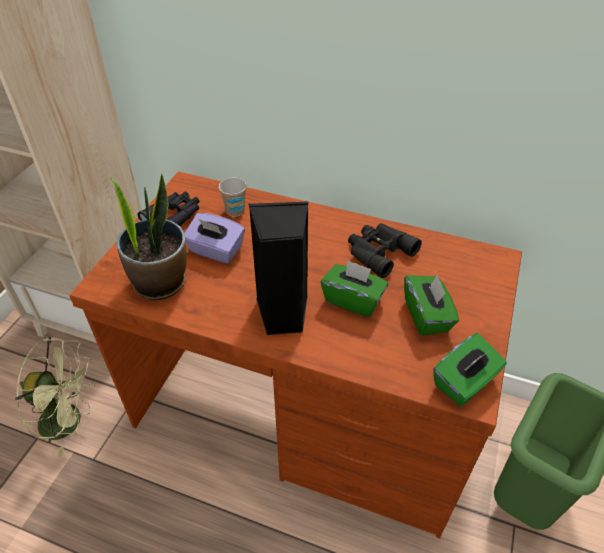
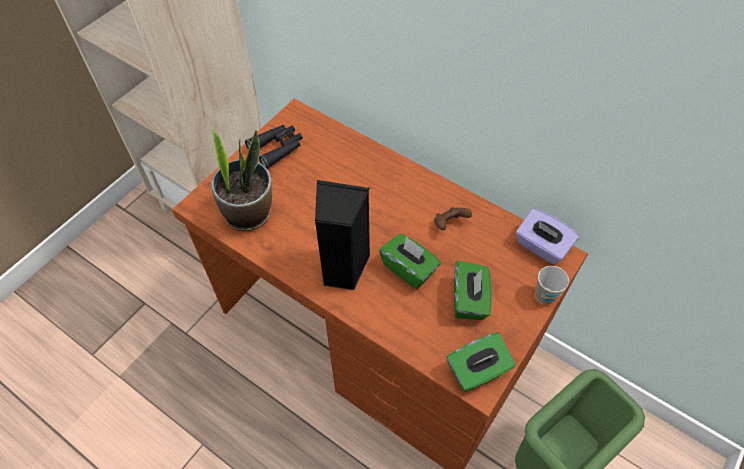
camera: 15 degrees right, 10 degrees up
green fan [15,337,95,457] -> none
purple tissue box [184,213,245,264] -> purple tissue box moved to [516,208,579,265]
cup [219,177,247,216] -> cup moved to [535,266,569,304]
black binoculars [348,223,422,278] -> brown game controller [434,207,472,230]

